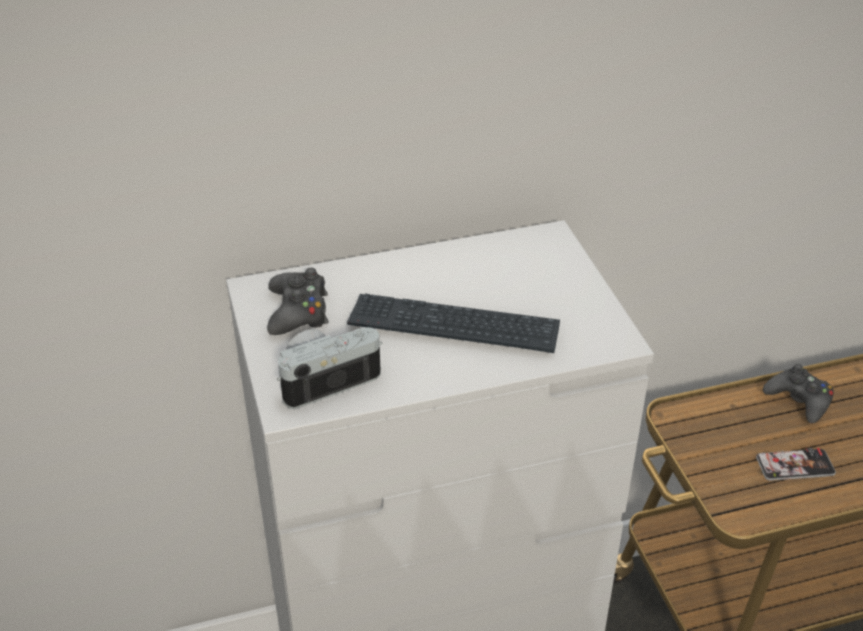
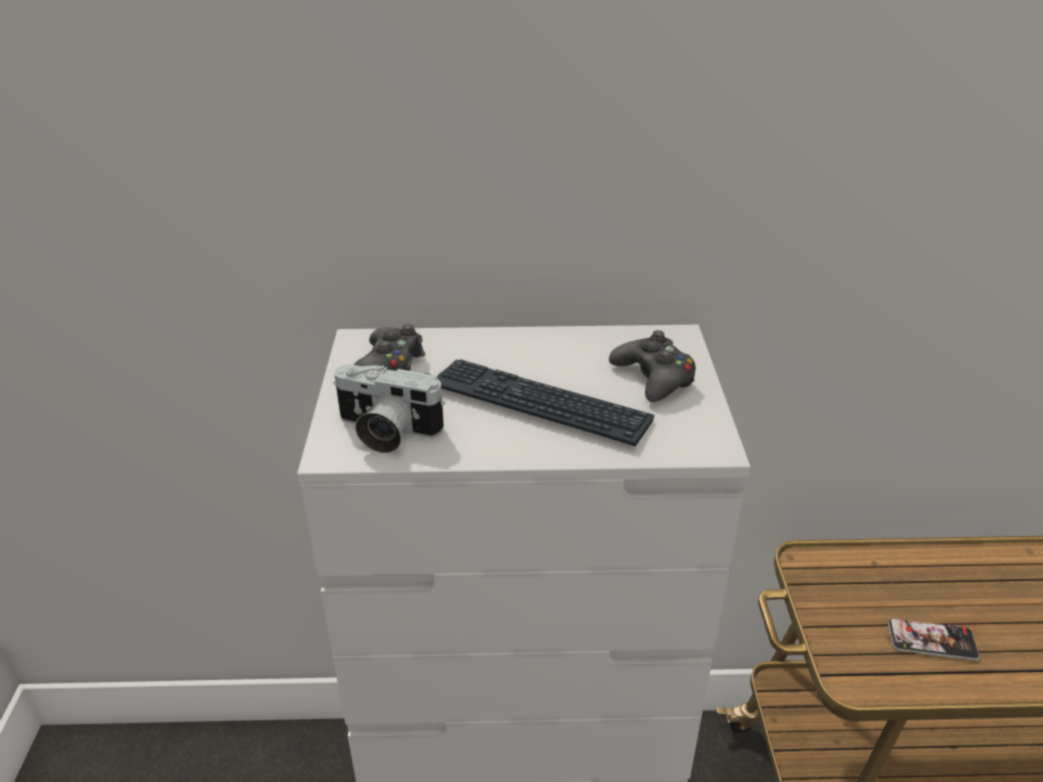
camera: 15 degrees right, 5 degrees down
camera [277,327,382,409] -> camera turned 150 degrees counterclockwise [333,364,445,453]
black game controller [763,364,834,423] -> black game controller moved to [609,330,696,402]

